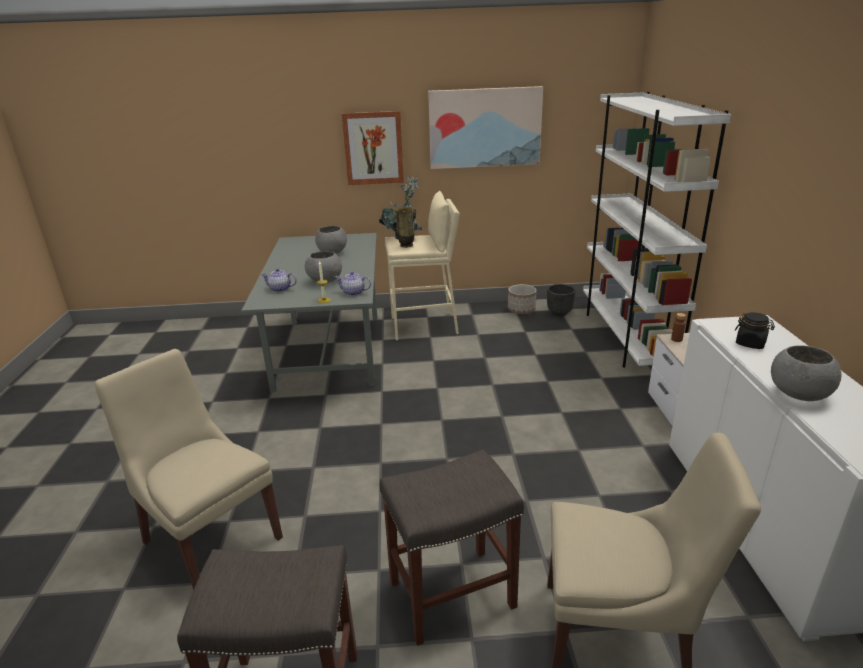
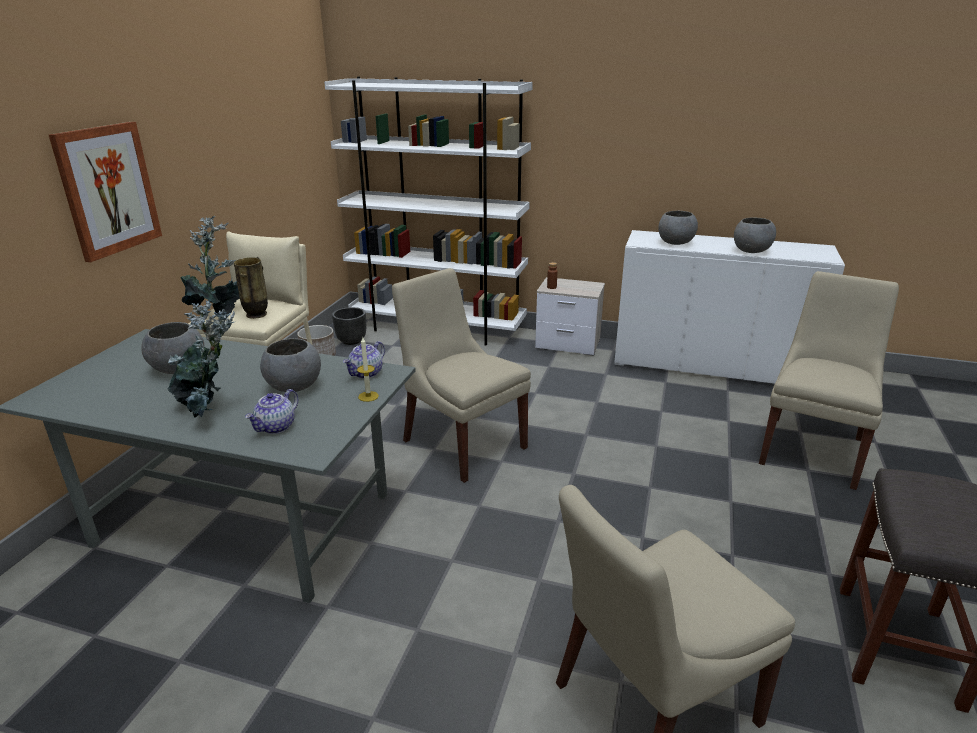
camera: 70 degrees left, 0 degrees up
grey stool [380,449,524,646] -> none
picture [428,86,543,169] -> none
black jar [735,312,775,349] -> grey bowl [658,211,698,245]
none -> potted plant [167,300,236,418]
none -> beige chair [392,268,531,483]

